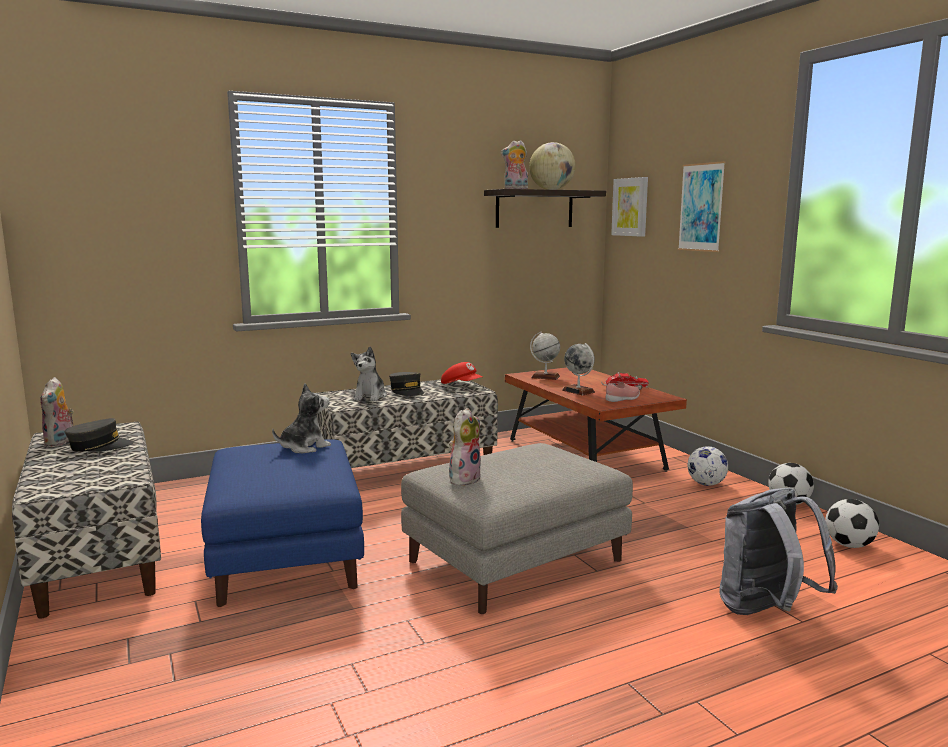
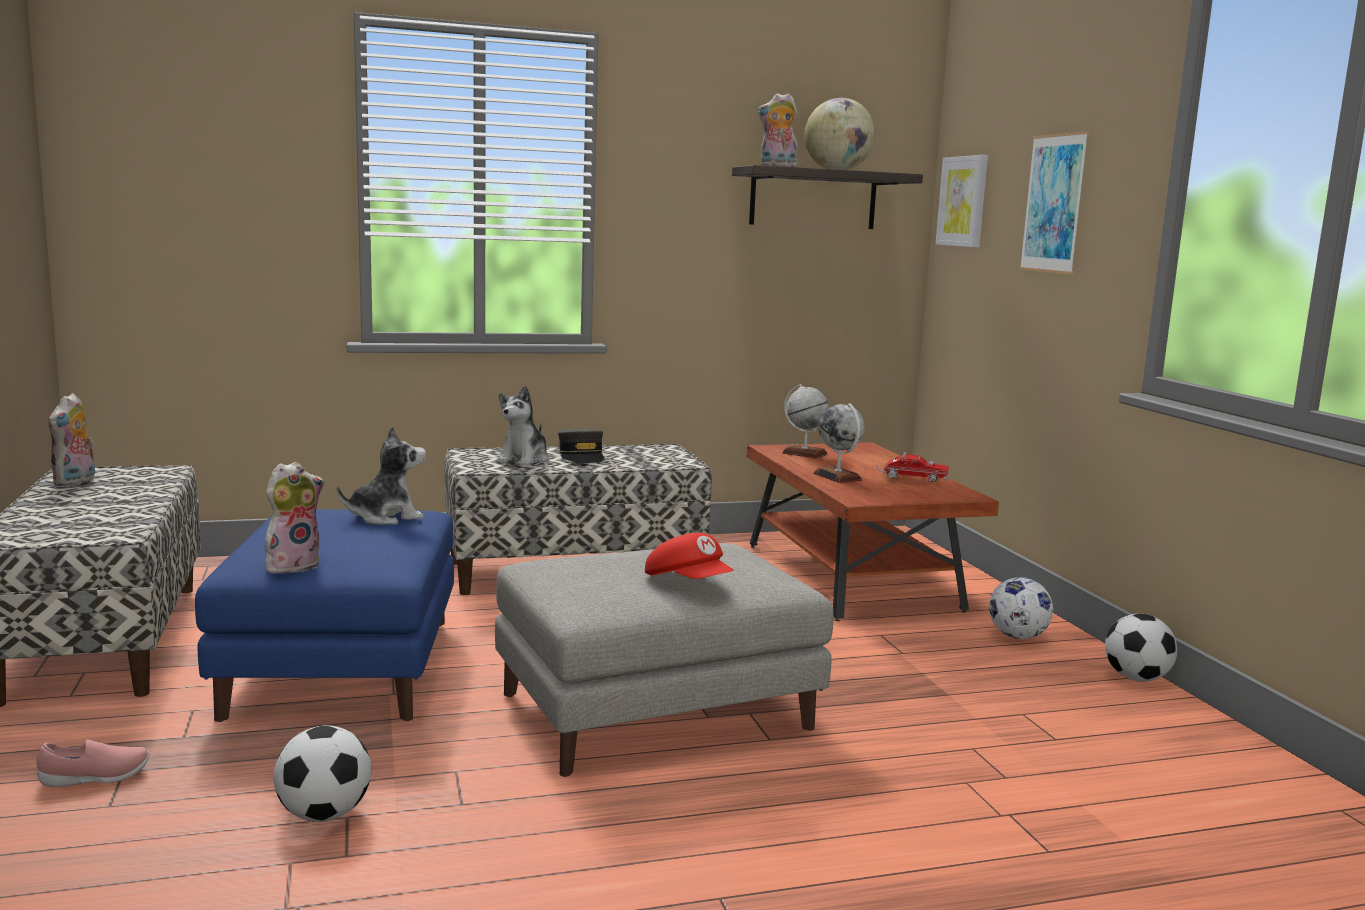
camera: 10 degrees right, 0 degrees up
grey cap [65,418,134,452] -> none
red cap [441,362,483,384] -> red cap moved to [645,533,734,579]
plush toy [449,408,481,486] -> plush toy moved to [265,462,324,574]
pink shoe [605,382,640,402] -> pink shoe moved to [36,739,149,787]
grey backpack [719,488,838,615] -> none
football [825,499,879,548] -> football moved to [274,725,371,822]

